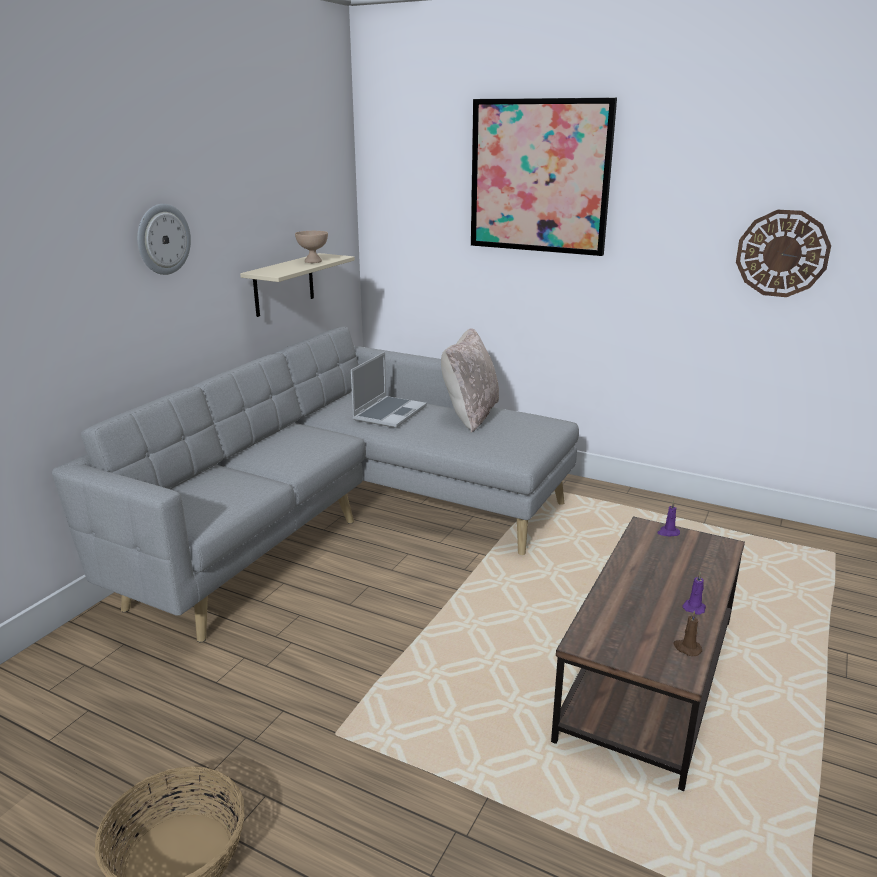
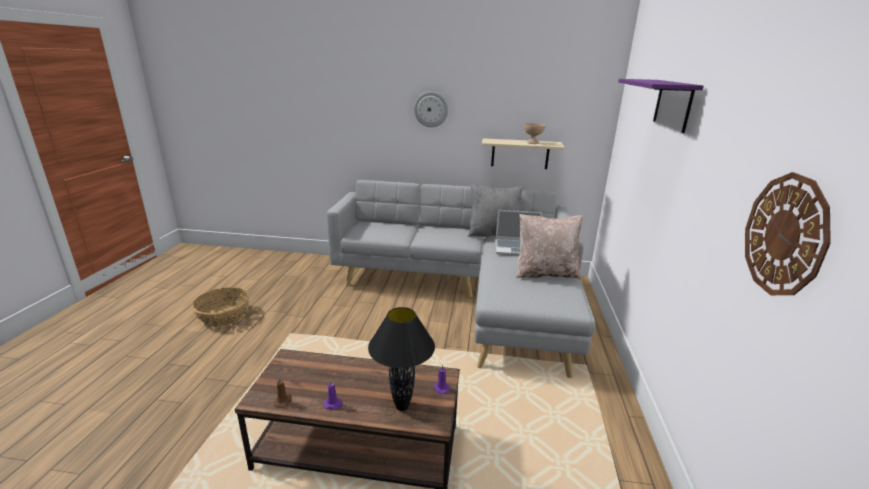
camera: 70 degrees right, 0 degrees up
picture [471,98,617,256] -> purple shelf [618,79,704,133]
none -> black table lamp [368,307,435,411]
none -> grey pillow [468,184,523,237]

